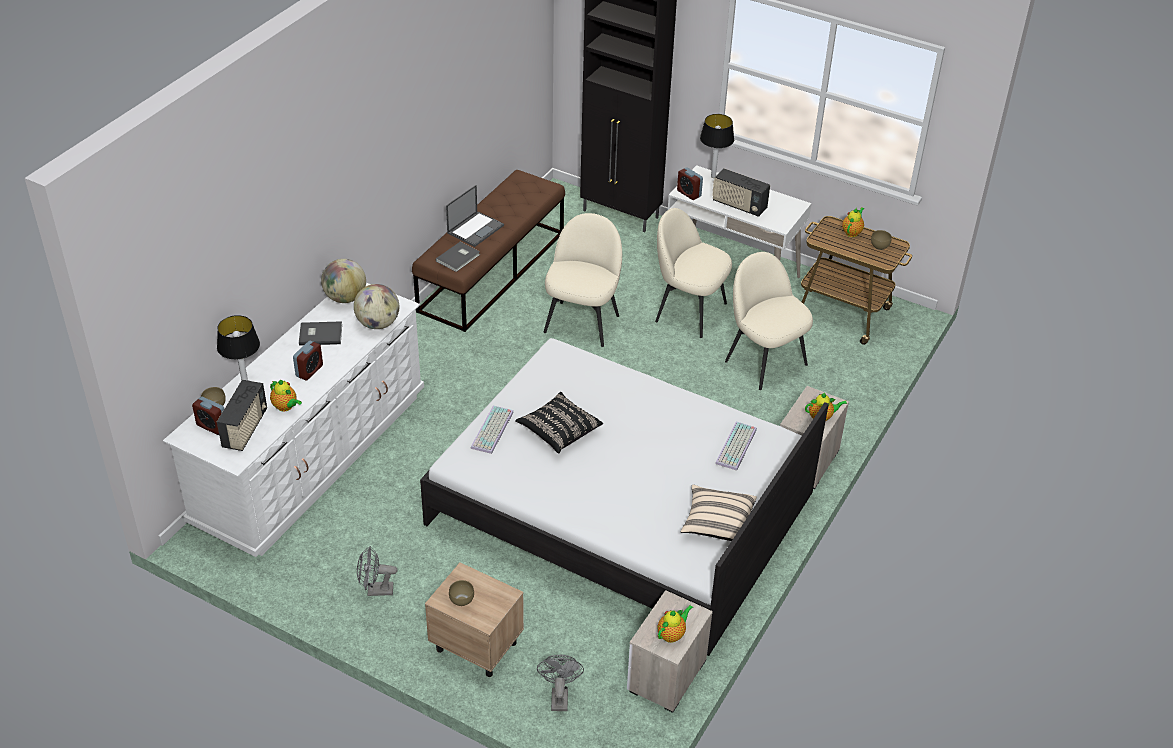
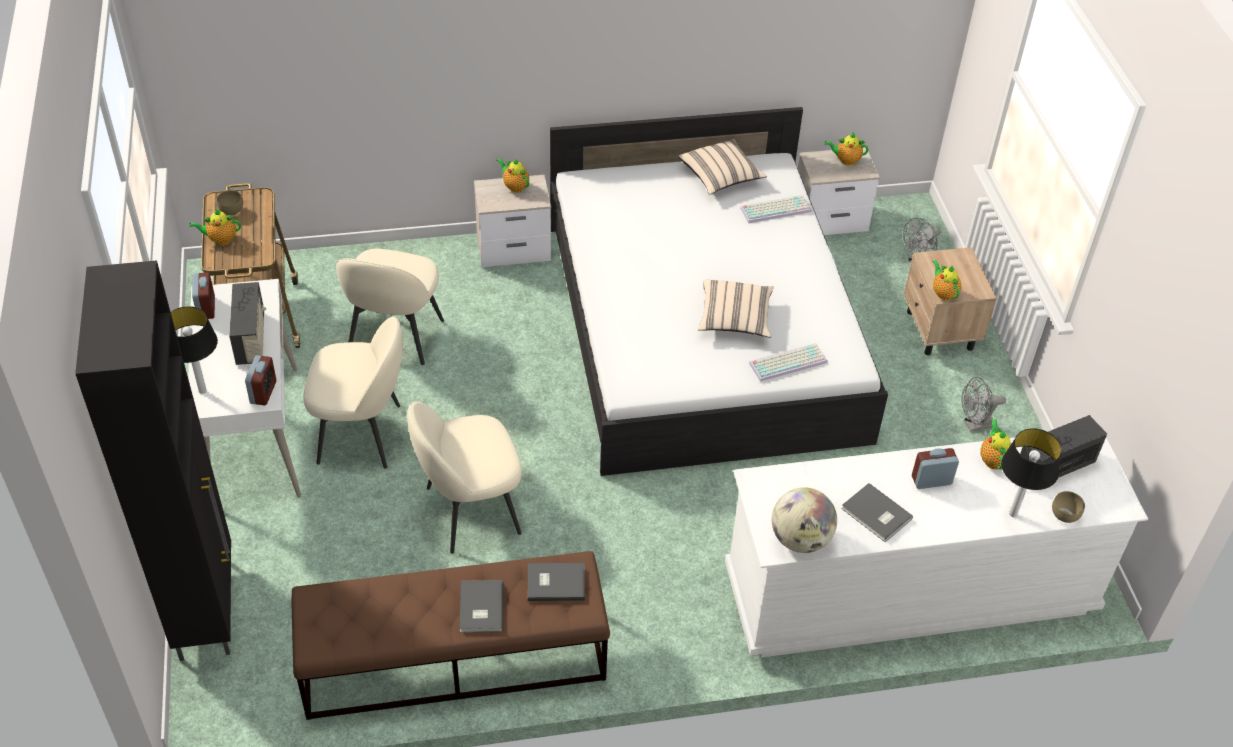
camera: 130 degrees left, 5 degrees up
alarm clock [192,397,224,435] -> alarm clock moved to [192,272,215,319]
globe [354,284,399,329] -> none
grey fan [357,546,397,596] -> grey fan turned 120 degrees clockwise [961,377,1006,432]
laptop [446,185,504,247] -> grey book [460,580,504,632]
brown bowl [449,580,474,606] -> none
black pillow [515,392,603,454] -> beige pillow [697,280,773,338]
beige chair [655,208,732,338] -> beige chair turned 75 degrees counterclockwise [303,316,403,469]
keyboard [715,421,757,471] -> keyboard moved to [740,195,812,223]
none -> teapot [932,260,961,300]

